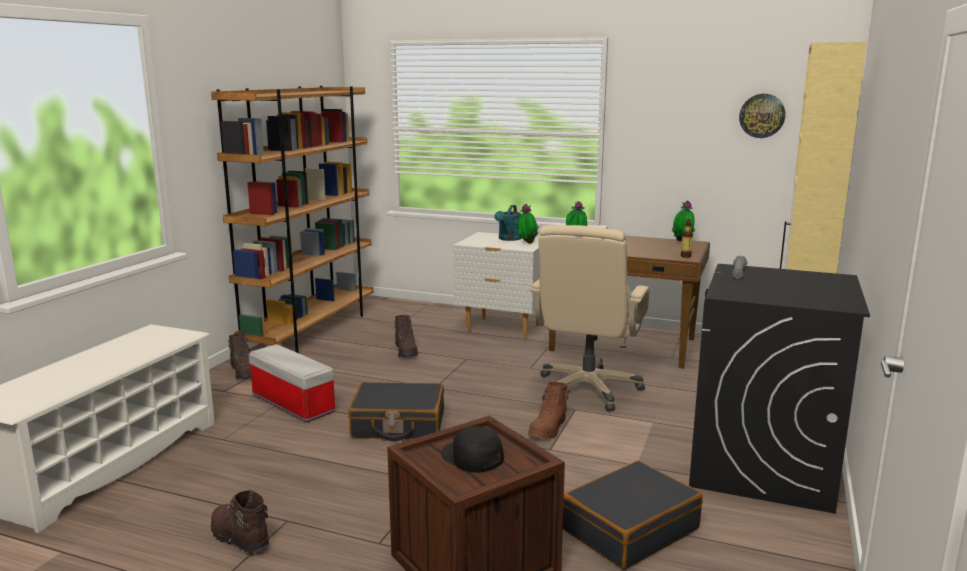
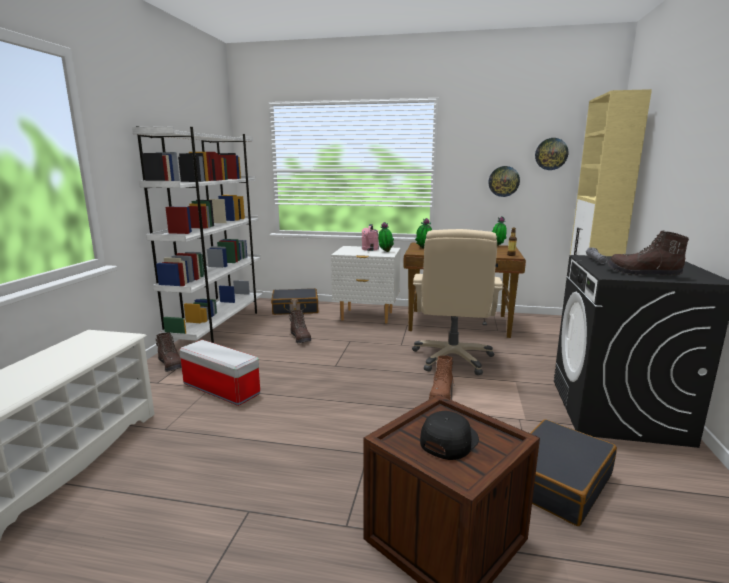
camera: 10 degrees left, 0 degrees up
brown bookcase [211,86,373,353] -> white bookcase [132,126,263,343]
brown boot [211,490,269,553] -> brown boot moved to [607,231,689,276]
black suitcase [348,382,444,441] -> black suitcase moved to [271,288,318,315]
black cap [441,426,504,473] -> black cap turned 90 degrees clockwise [420,411,479,460]
turquoise watering can [494,205,522,241] -> pink watering can [362,224,379,251]
none -> wall clock [489,166,520,197]

